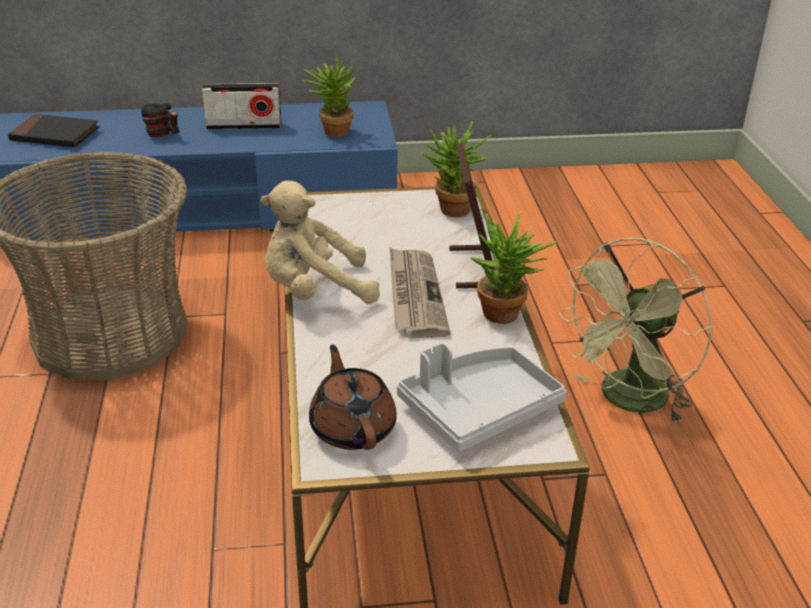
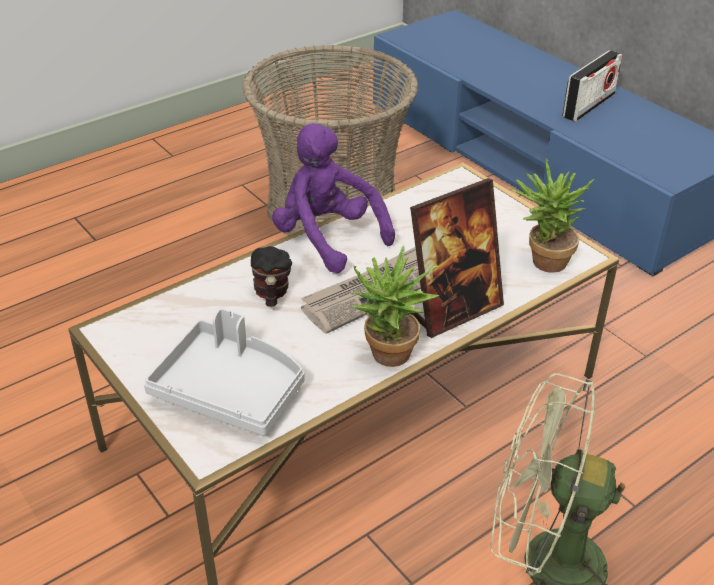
camera: 60 degrees right, 5 degrees up
black book [8,114,100,147] -> none
mug [142,103,180,138] -> mug moved to [251,246,292,307]
radio [202,83,281,130] -> radio turned 105 degrees counterclockwise [562,50,622,122]
beige plush toy [260,180,380,304] -> purple plush toy [272,123,395,273]
potted plant [303,54,355,137] -> none
brown teapot [309,345,397,450] -> none

